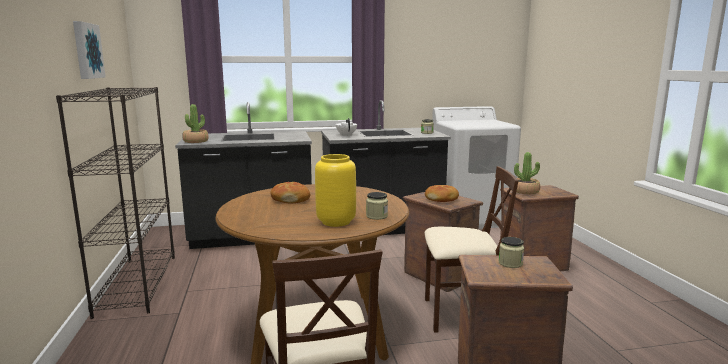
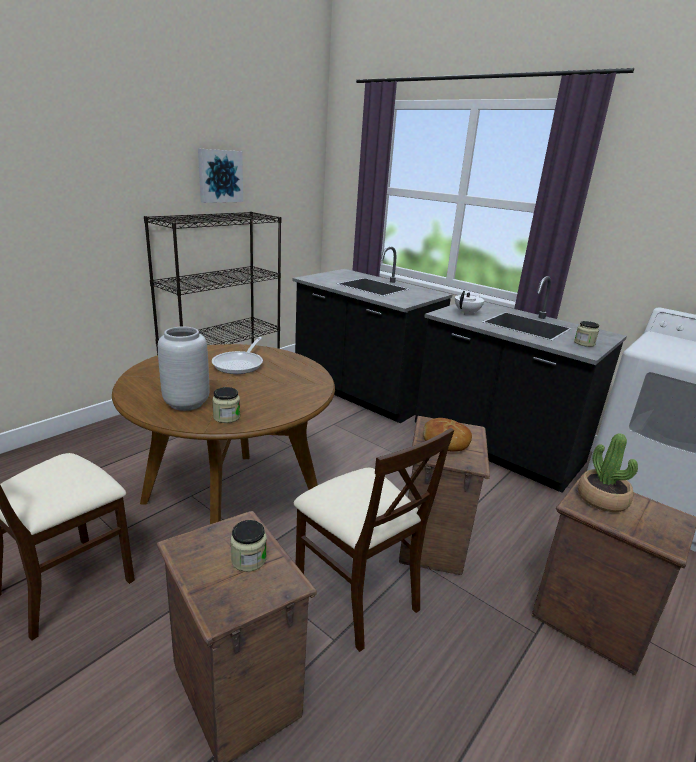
camera: 50 degrees right, 10 degrees up
potted plant [182,104,209,143] -> none
bread [270,182,310,203] -> frying pan [212,337,263,374]
yellow vase [315,154,356,227] -> grey vase [158,327,209,411]

